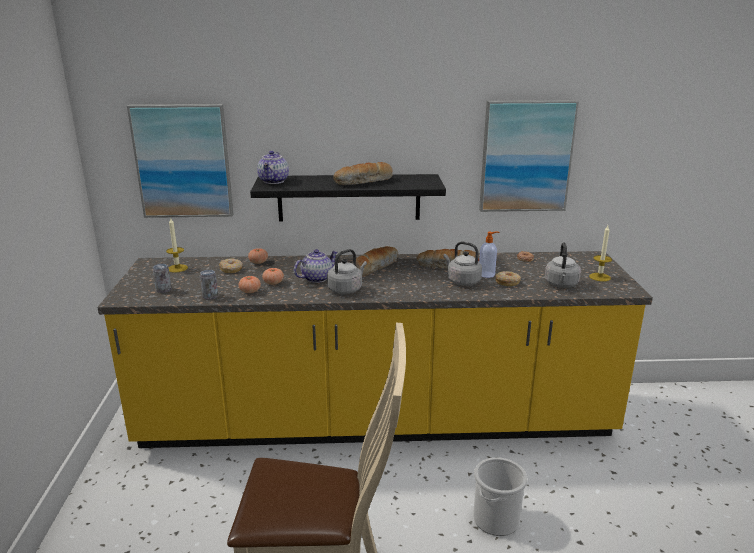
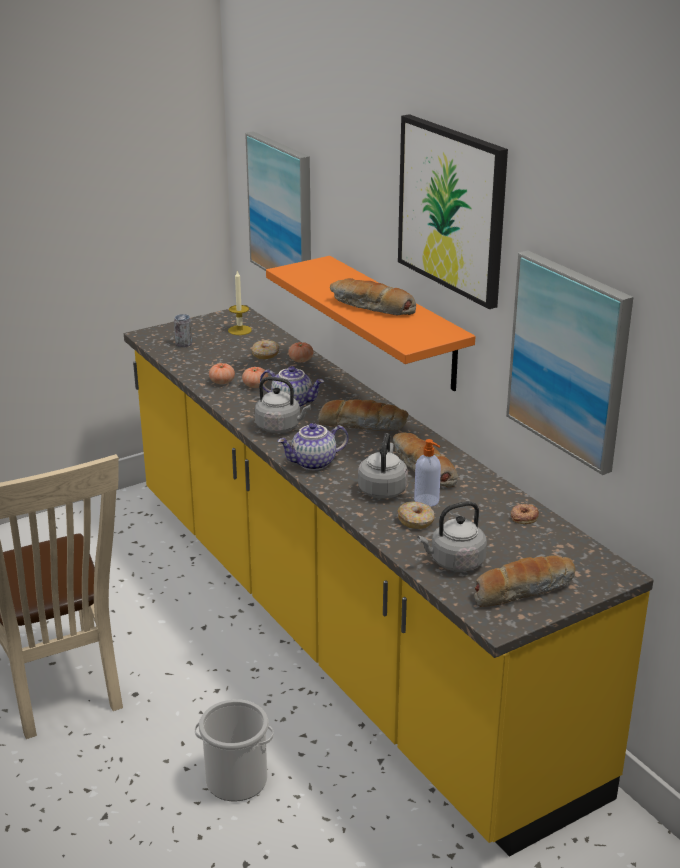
camera: 60 degrees right, 5 degrees up
can [200,270,218,300] -> none
black shelf [250,174,446,221] -> orange shelf [266,256,475,391]
teapot [257,151,289,184] -> teapot moved to [277,423,348,470]
candle [589,225,612,282] -> bread [474,555,575,607]
none -> picture [398,114,508,309]

